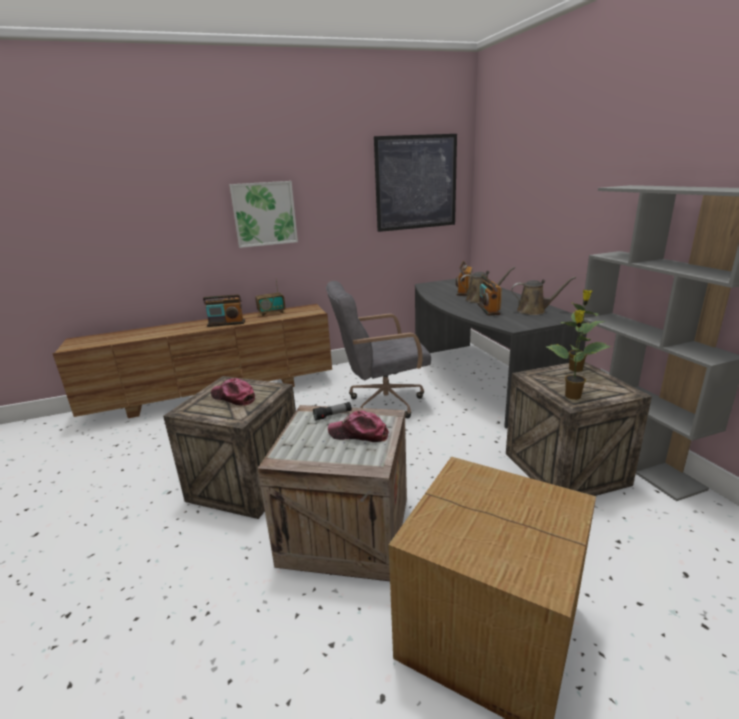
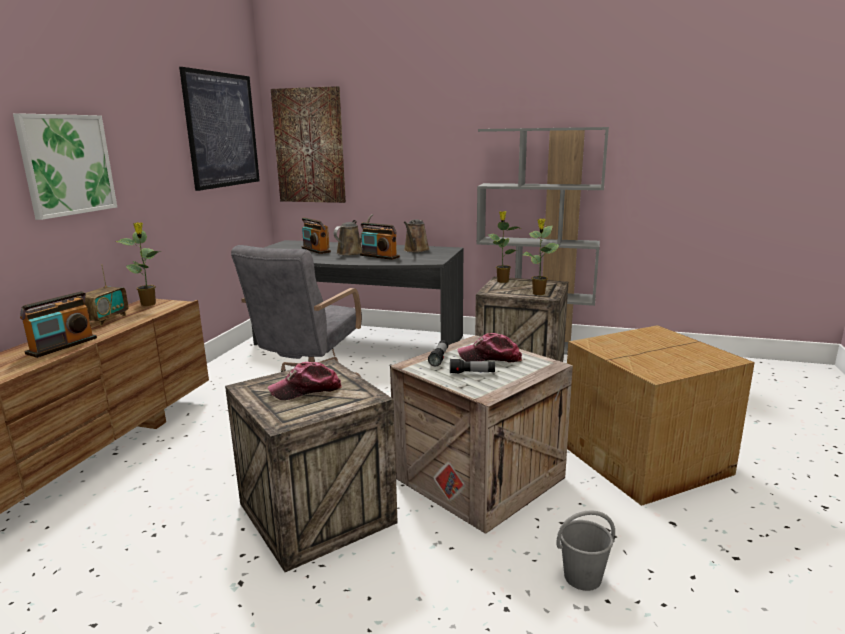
camera: 55 degrees left, 5 degrees down
cap [328,411,389,442] -> cap turned 45 degrees clockwise [458,333,522,363]
brown watering can [511,277,576,315] -> brown watering can turned 150 degrees clockwise [404,219,430,252]
none -> potted plant [116,222,160,306]
none -> picture [271,86,346,203]
none -> flashlight [450,359,495,373]
none -> grey bucket [556,510,615,591]

